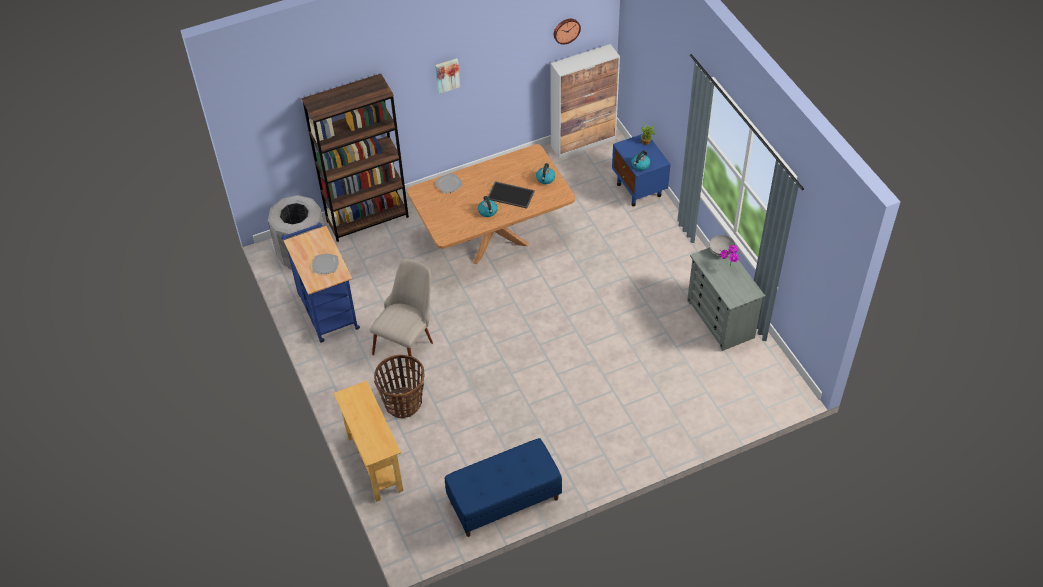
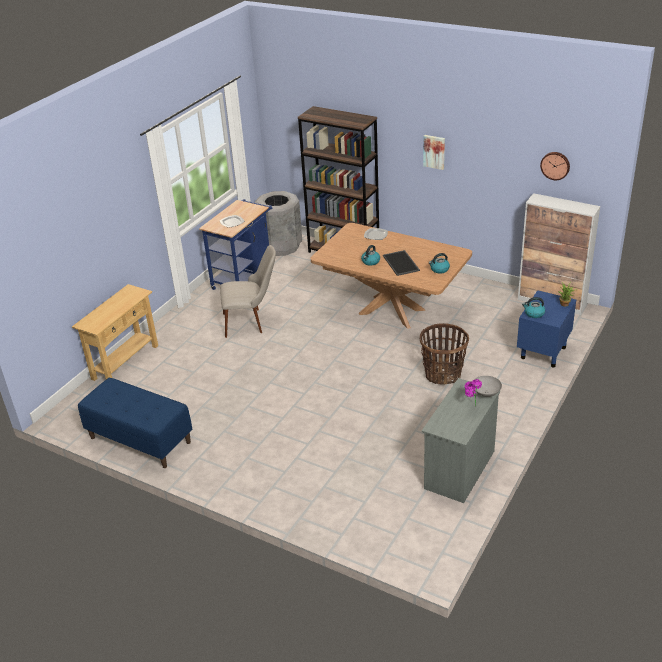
camera: 55 degrees right, 15 degrees down
basket [374,355,424,418] -> basket moved to [420,323,469,384]

